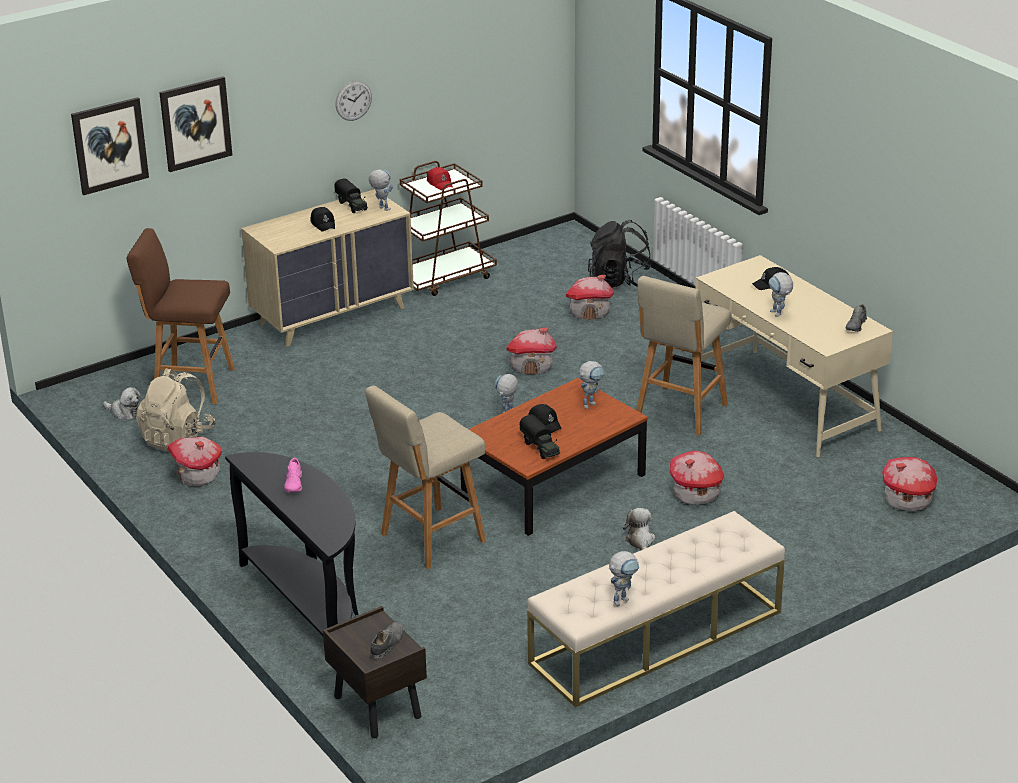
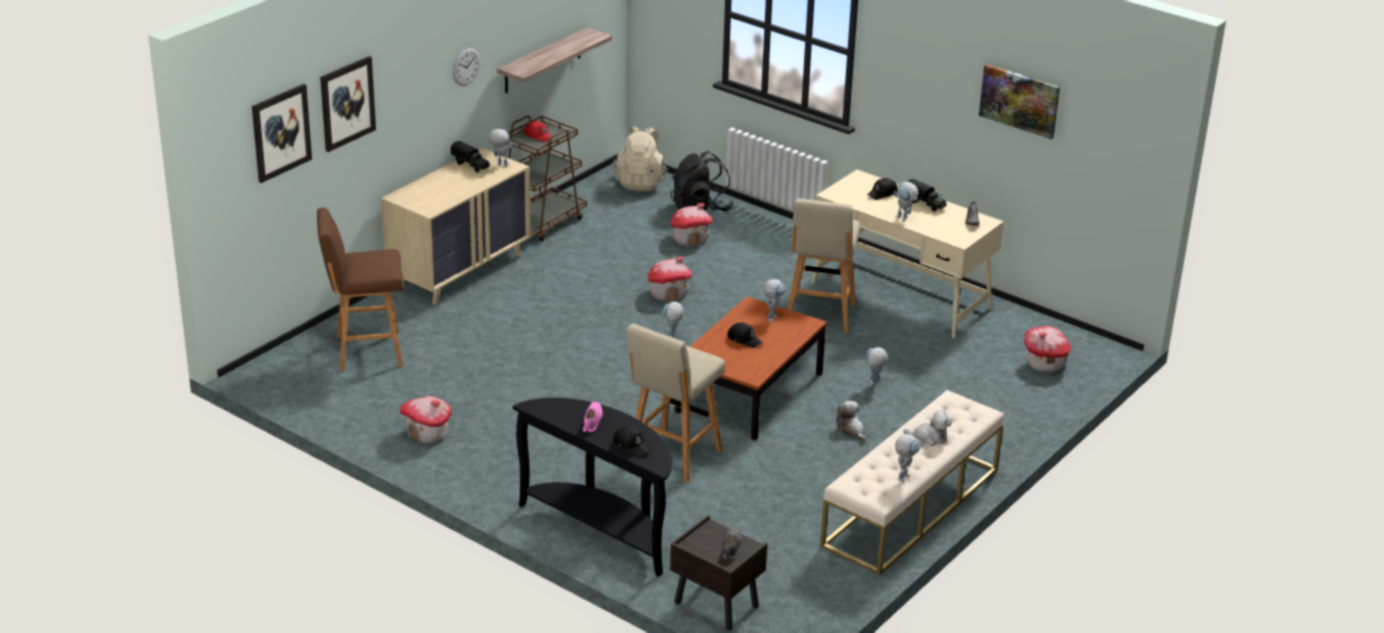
camera: 20 degrees left, 0 degrees up
plush toy [103,387,141,420] -> plush toy moved to [903,410,952,446]
beige backpack [136,368,215,451] -> beige backpack moved to [614,126,668,191]
pink shoe [284,458,302,492] -> pink shoe turned 150 degrees counterclockwise [583,402,603,432]
black cap [310,207,335,232] -> black cap moved to [613,426,649,456]
toy truck [519,415,560,459] -> toy truck moved to [908,179,947,212]
toy house [669,451,724,505] -> toy robot [865,347,887,385]
none -> shelf [497,27,612,93]
none -> picture [979,64,1060,139]

